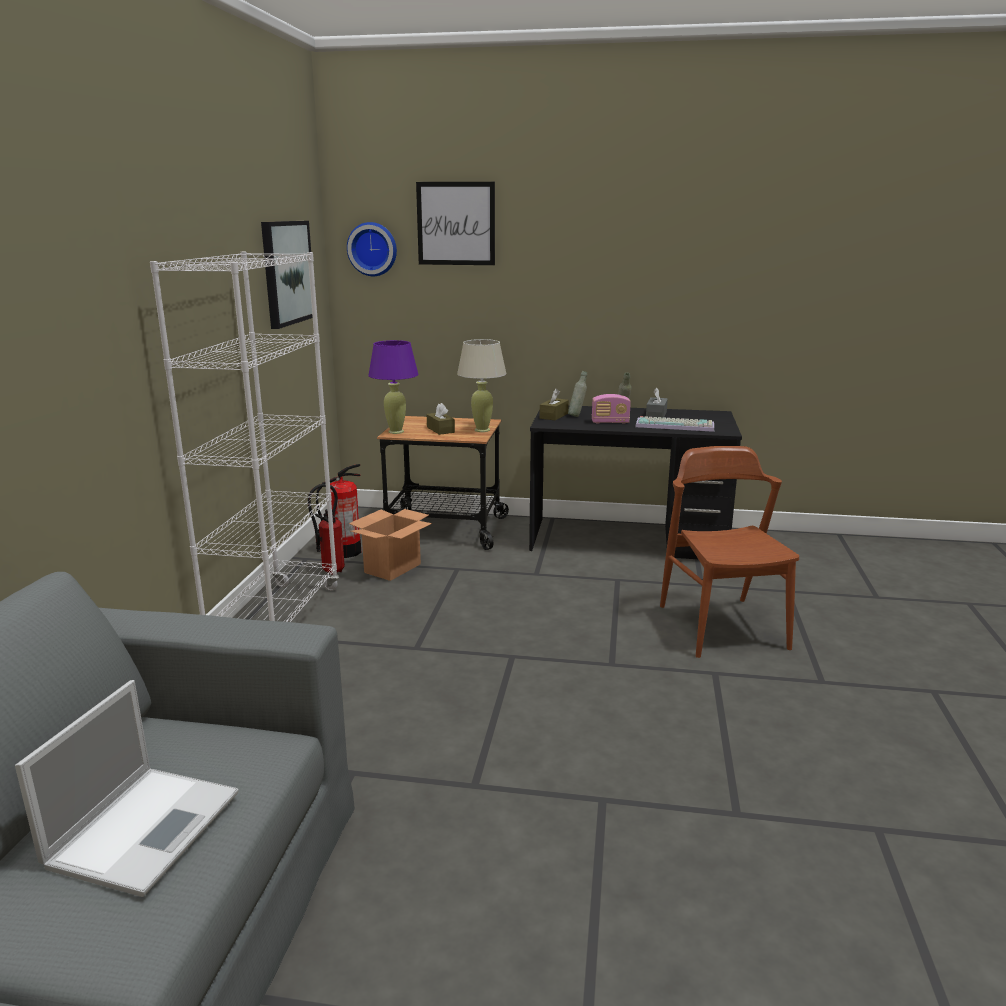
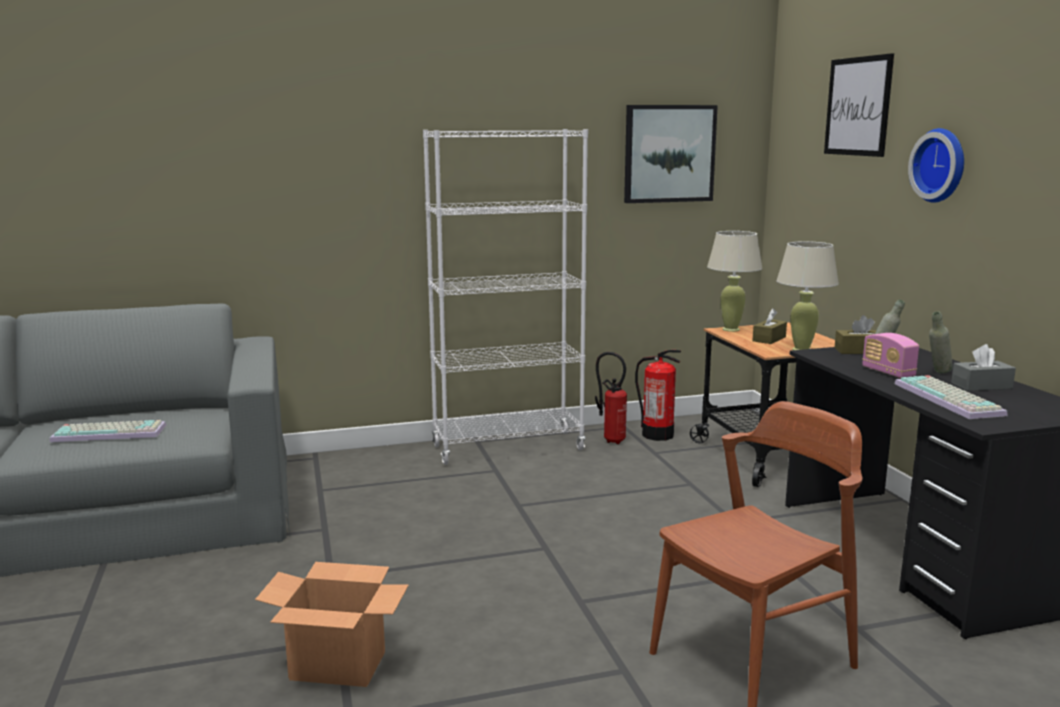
camera: 65 degrees right, 5 degrees down
laptop [15,680,239,897] -> keyboard [50,420,166,442]
wall clock [347,222,397,276] -> wall clock moved to [908,128,964,203]
cardboard box [349,509,432,581] -> cardboard box moved to [255,562,409,687]
purple table lamp [368,340,419,434] -> beige table lamp [707,231,763,332]

